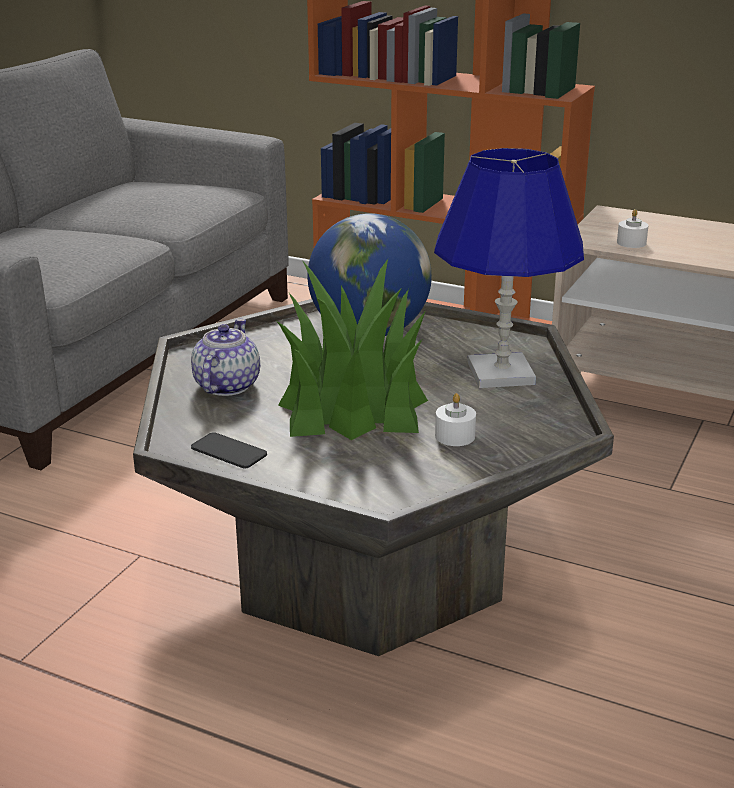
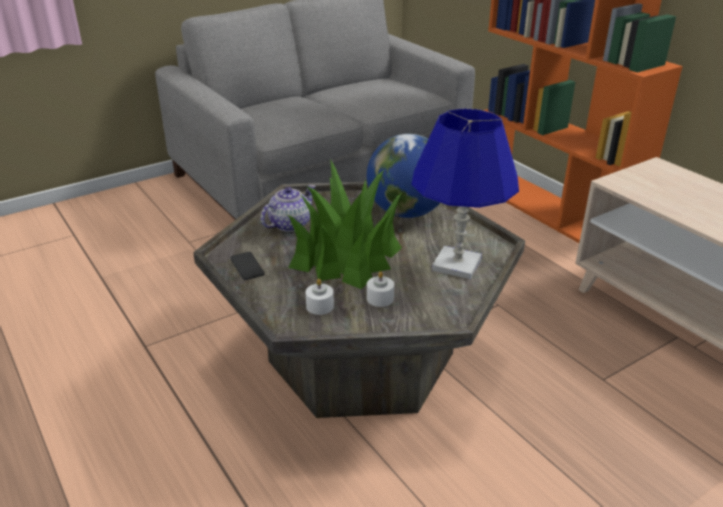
camera: 30 degrees right, 5 degrees up
white candle [617,209,648,248] -> white candle moved to [305,279,334,315]

